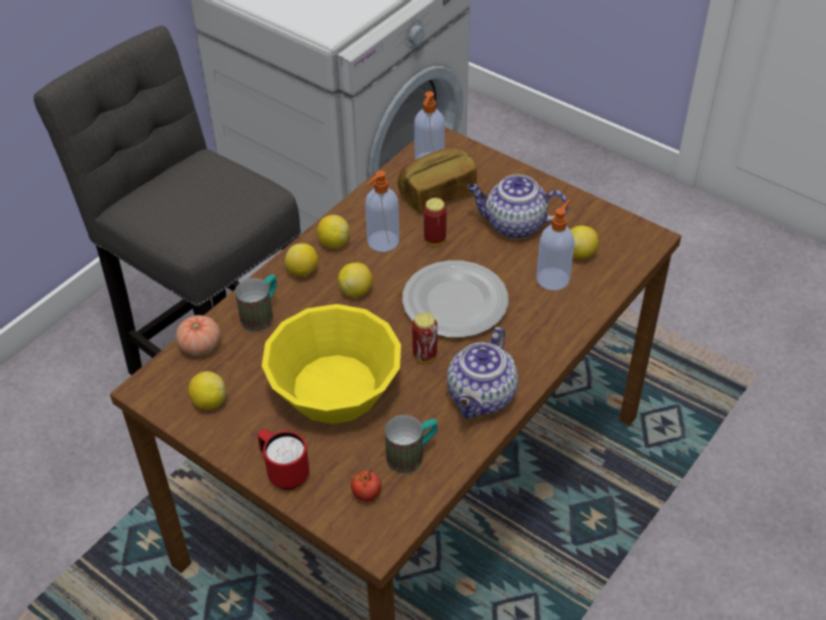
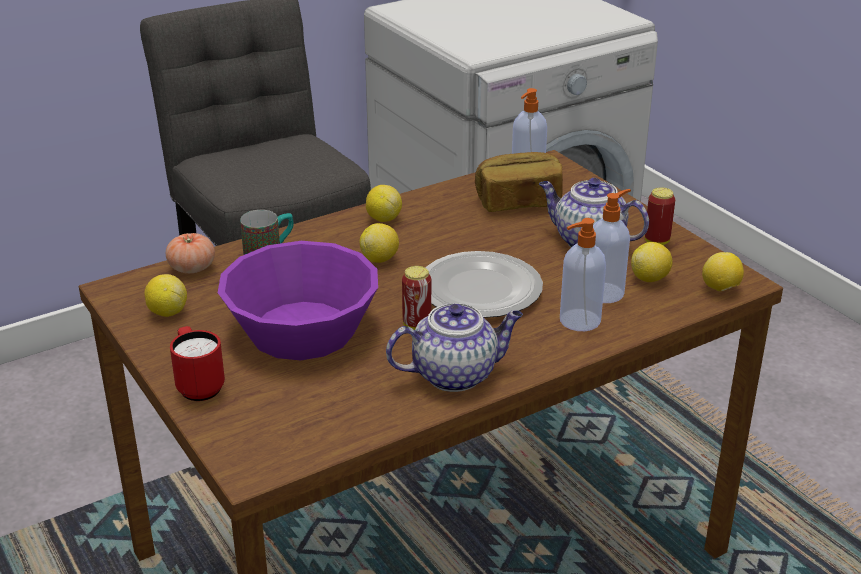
camera: 20 degrees right, 15 degrees down
yellow bowl [262,304,401,424] -> purple bowl [218,241,378,360]
lemon [285,243,318,277] -> lemon moved to [702,252,744,291]
tomato [351,469,382,502] -> none
soap dispenser [365,170,399,252] -> soap dispenser moved to [560,218,606,331]
mug [385,415,438,473] -> none
can [424,198,447,246] -> can moved to [645,187,675,245]
teapot [447,327,518,419] -> teapot turned 150 degrees counterclockwise [386,303,523,392]

